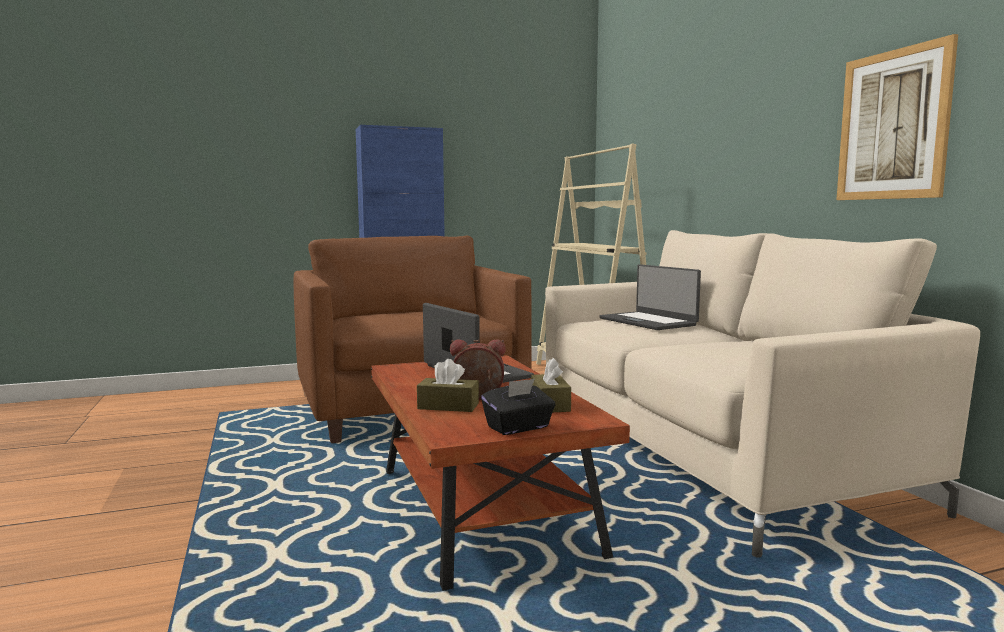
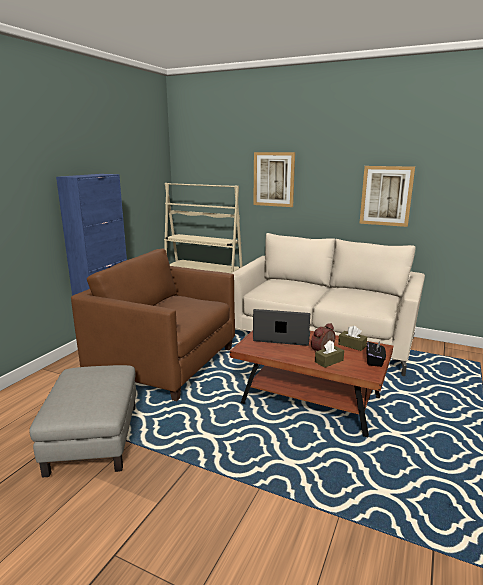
camera: 45 degrees left, 10 degrees up
laptop [600,264,701,330] -> none
none -> grey ottoman [29,365,136,478]
none -> picture [253,152,295,207]

